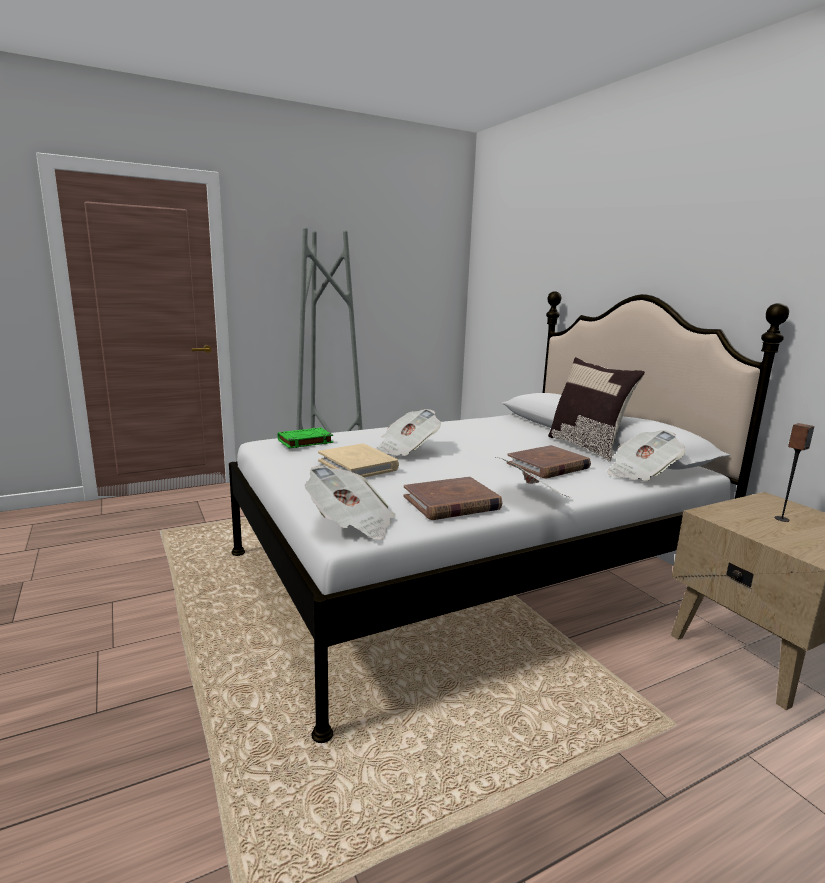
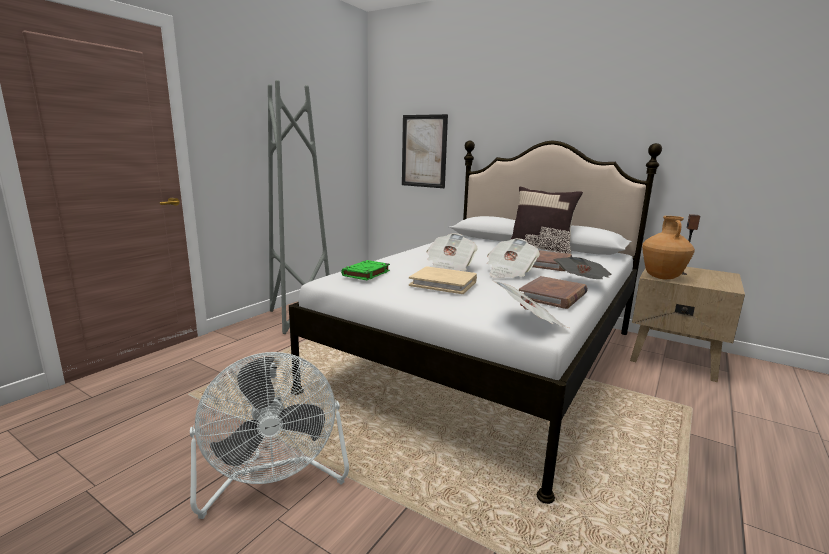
camera: 30 degrees left, 0 degrees up
newspaper [607,431,685,481] -> newspaper moved to [487,238,540,278]
none -> white fan [190,352,349,519]
none -> picture [402,114,448,188]
none -> brown vase [642,216,695,279]

